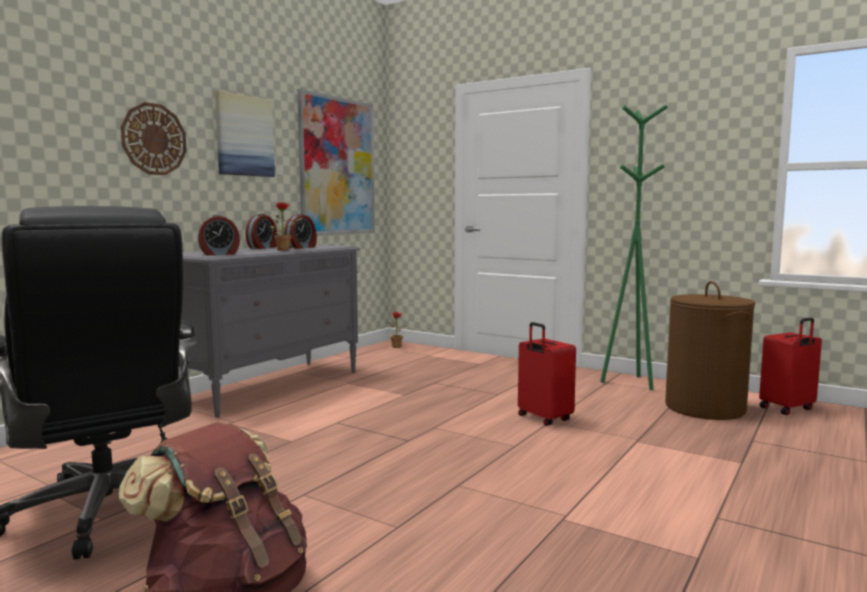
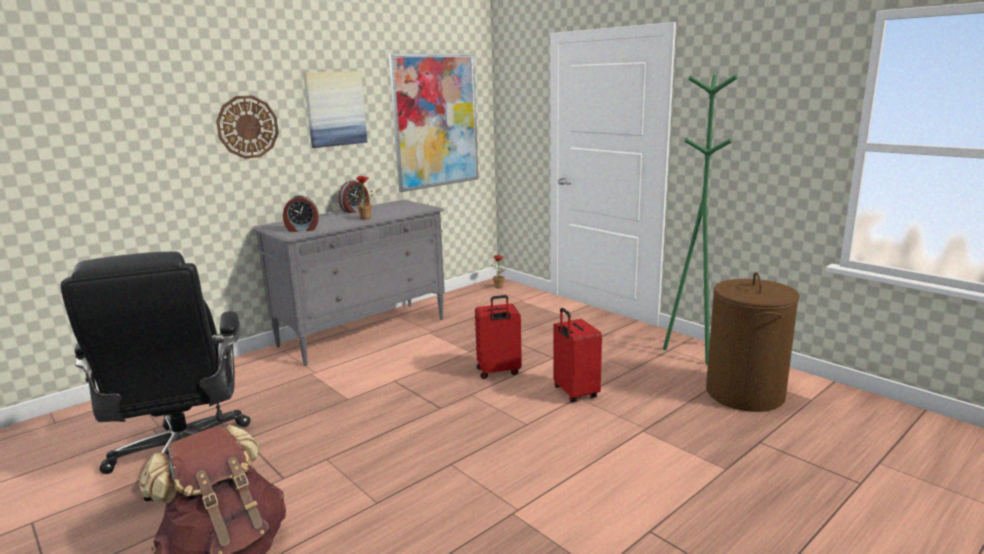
camera: 15 degrees right, 10 degrees up
alarm clock [284,214,317,248] -> none
red suitcase [759,318,822,415] -> red suitcase moved to [475,295,522,379]

